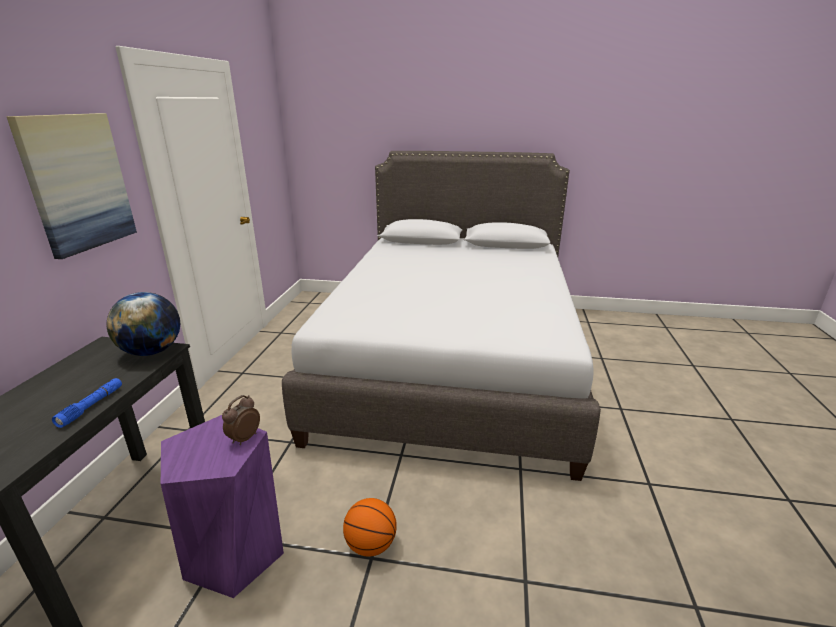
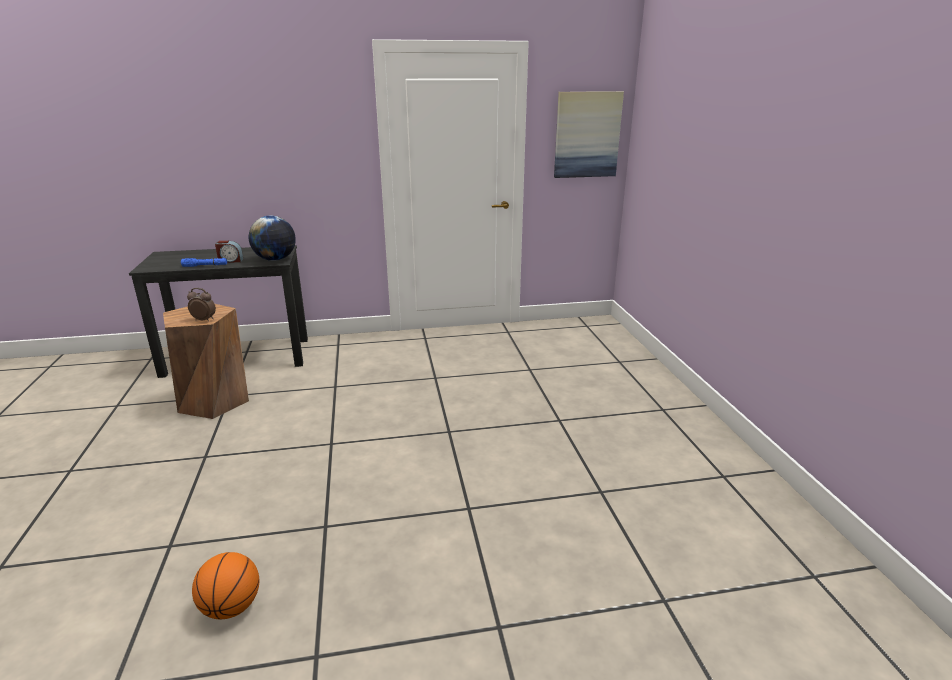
camera: 70 degrees right, 0 degrees up
picture [6,113,137,259] -> picture moved to [554,91,624,178]
purple stool [161,415,284,598] -> brown stool [163,304,249,419]
grey bed [282,151,601,481] -> none
basketball [343,498,397,557] -> basketball moved to [192,552,259,619]
none -> alarm clock [215,241,243,263]

